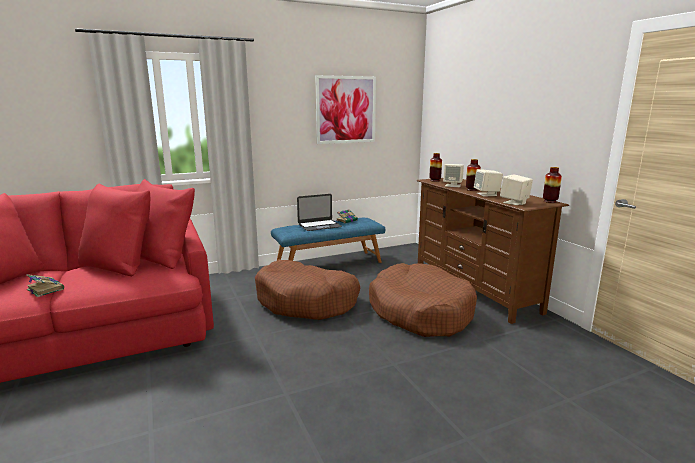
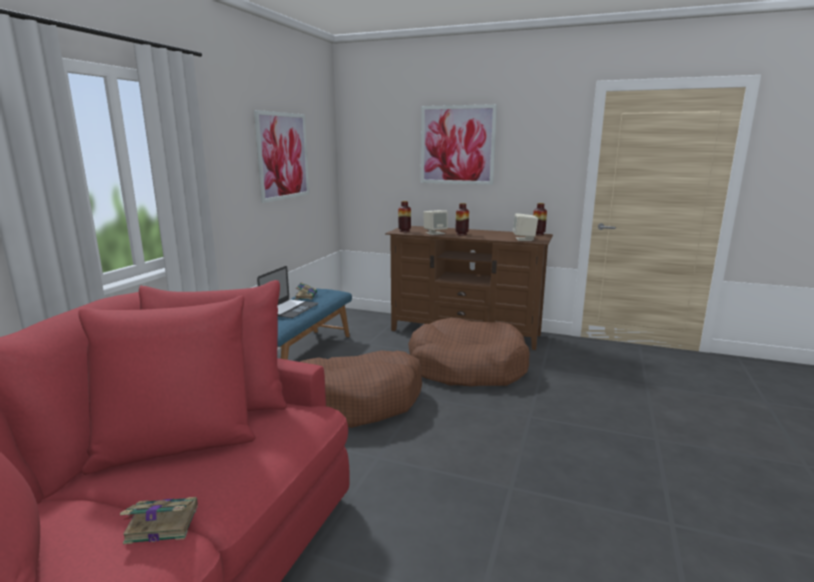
camera: 45 degrees left, 0 degrees up
beige speaker [474,169,503,197] -> none
none -> picture [421,104,497,185]

